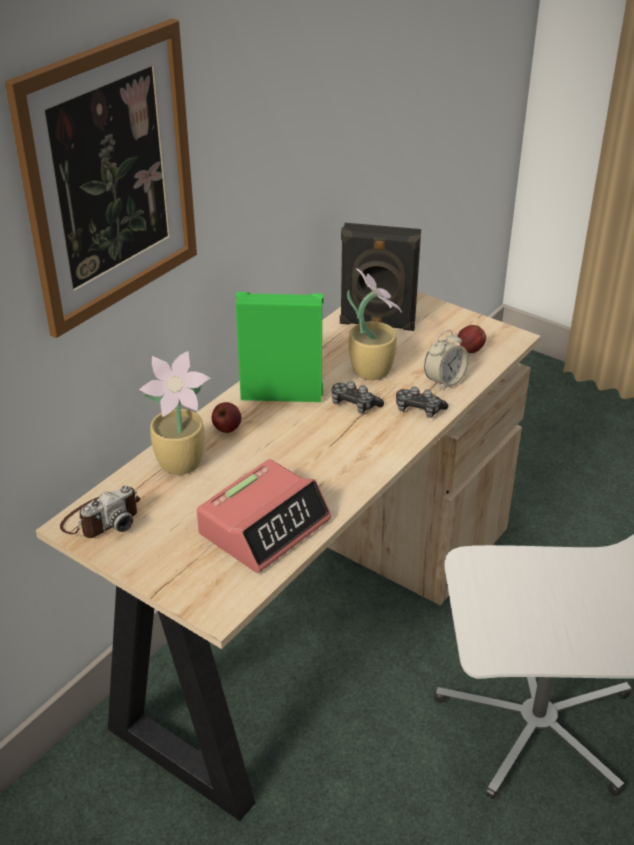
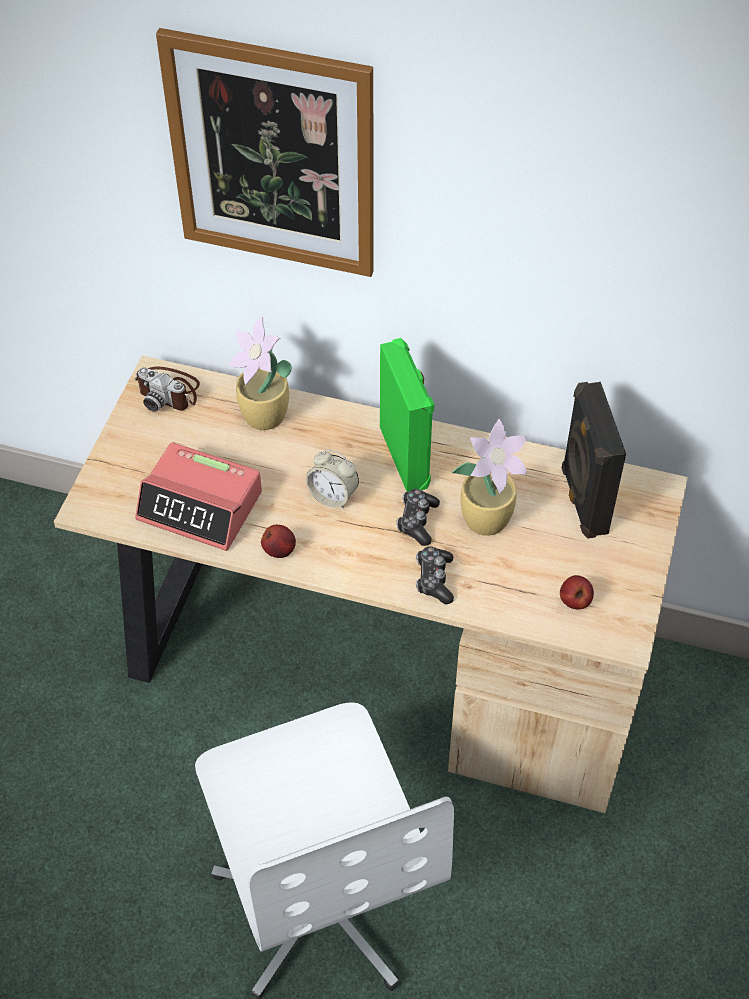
camera: 70 degrees right, 15 degrees up
apple [212,402,241,433] -> apple moved to [261,525,296,558]
alarm clock [424,330,469,390] -> alarm clock moved to [306,449,359,509]

